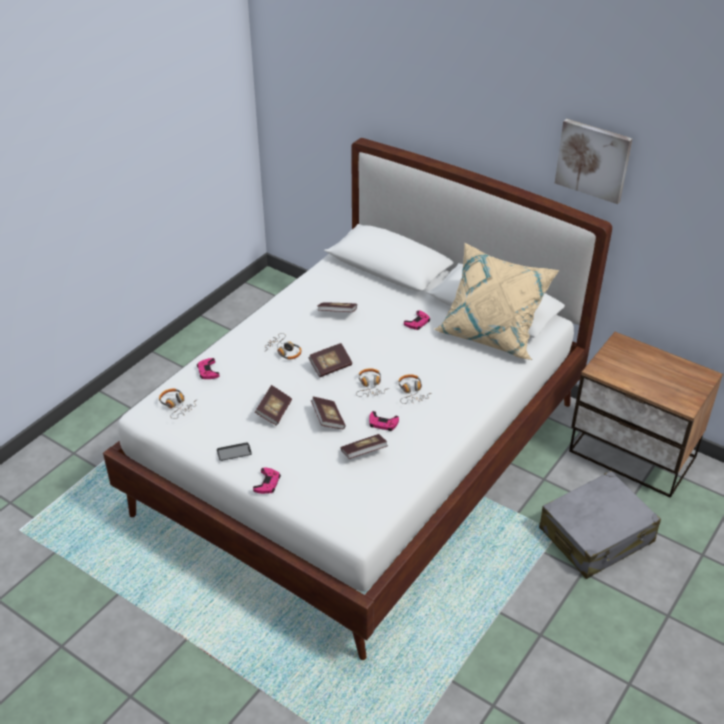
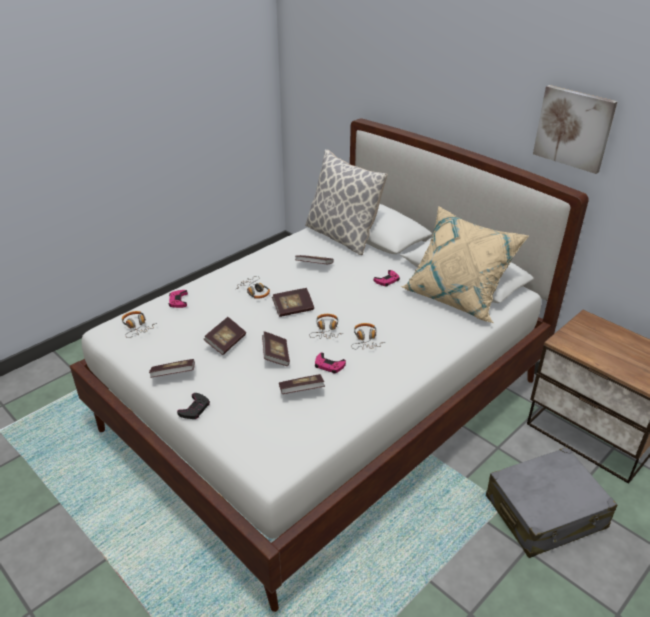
camera: 10 degrees right, 5 degrees down
phone [217,442,252,461] -> book [149,359,195,378]
pink game controller [253,468,281,494] -> black game controller [177,393,210,419]
none -> pillow [305,149,388,255]

